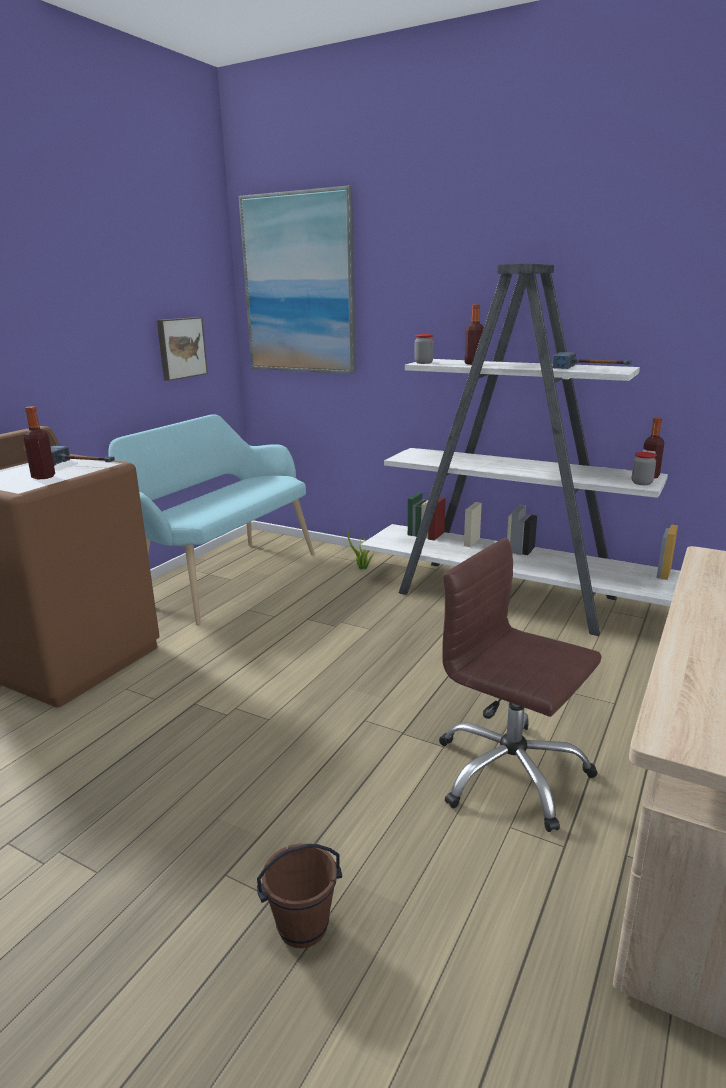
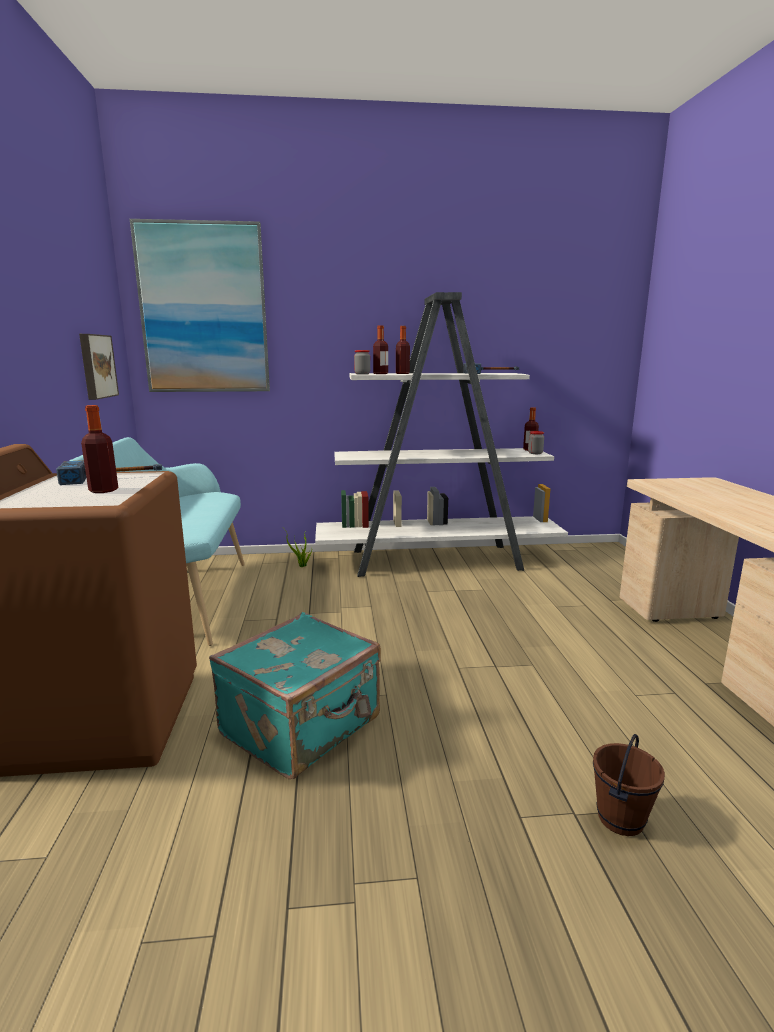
camera: 35 degrees left, 5 degrees down
brown office chair [439,538,602,832] -> none
none -> turquoise suitcase [209,612,381,779]
none -> bottle [373,325,388,374]

